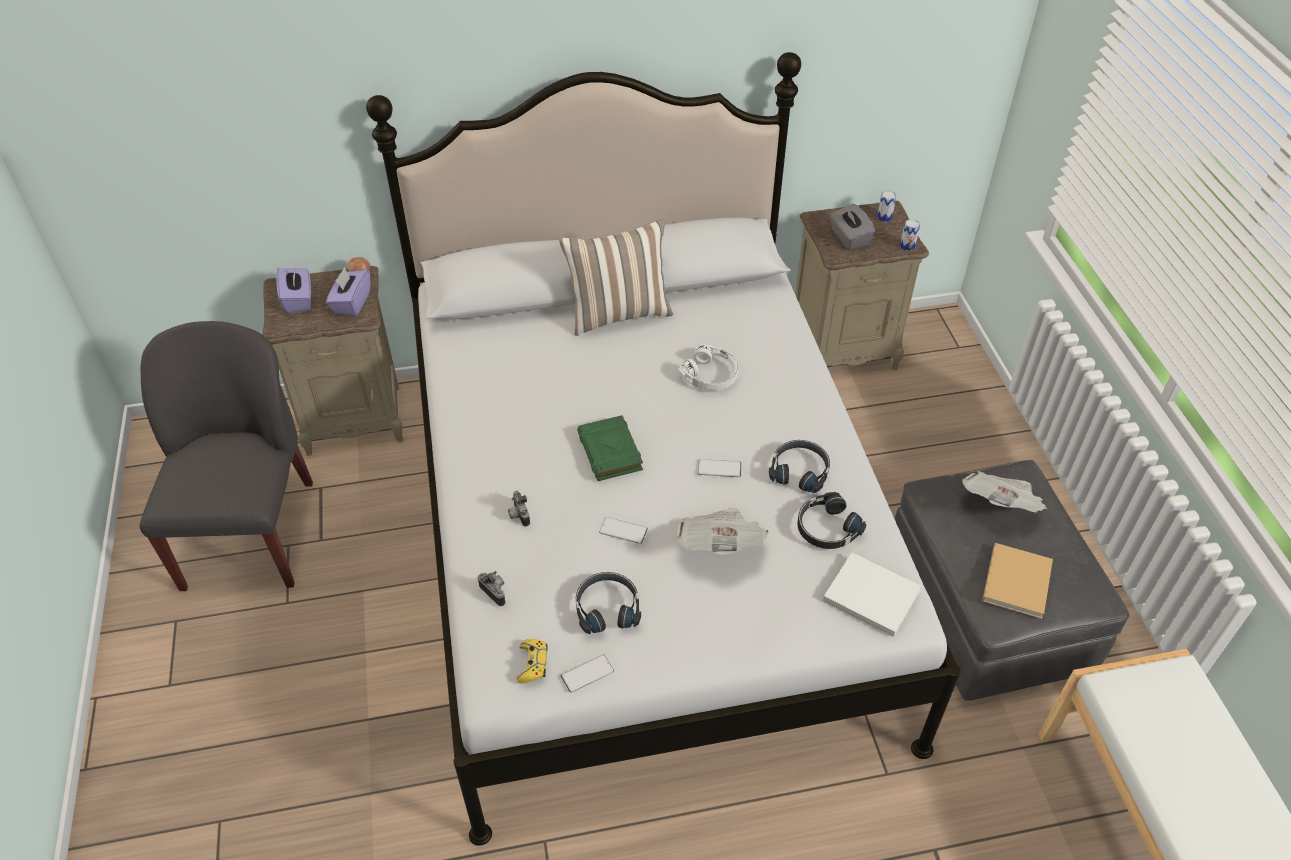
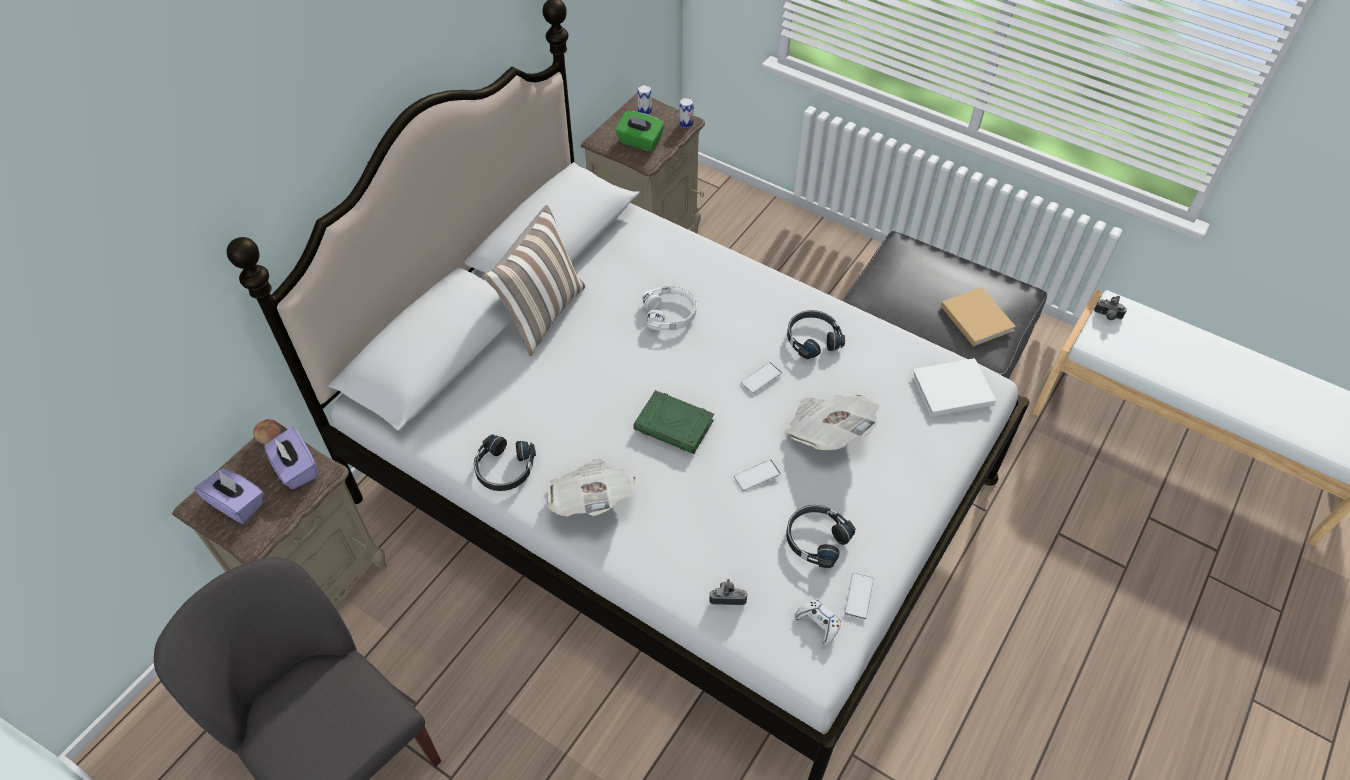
camera: 45 degrees left, 5 degrees up
camera [508,490,530,527] -> camera moved to [1094,296,1127,320]
yellow game controller [517,639,548,684] -> white game controller [795,600,841,645]
black headphones [797,492,866,549] -> black headphones moved to [474,435,536,491]
grey tissue box [830,204,875,250] -> green tissue box [615,111,664,152]
newspaper [962,471,1047,512] -> newspaper moved to [548,459,636,516]

